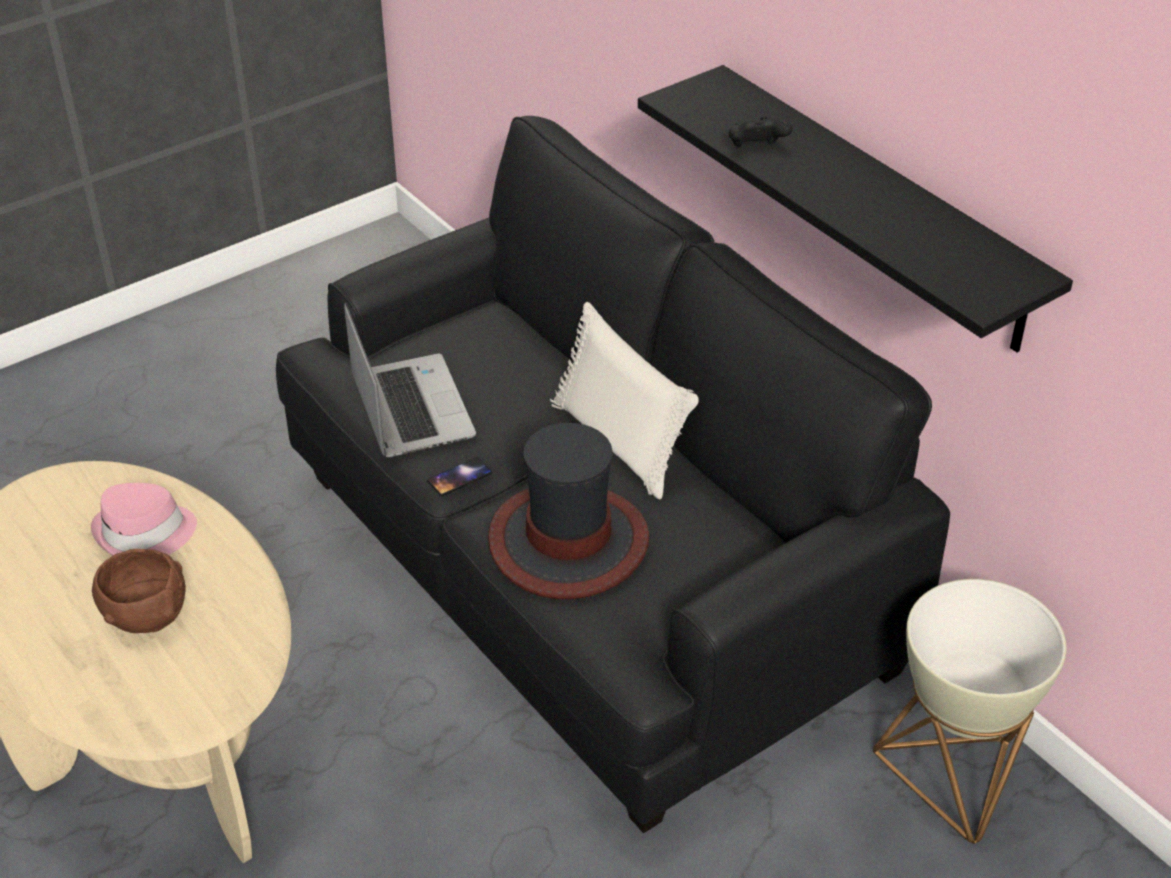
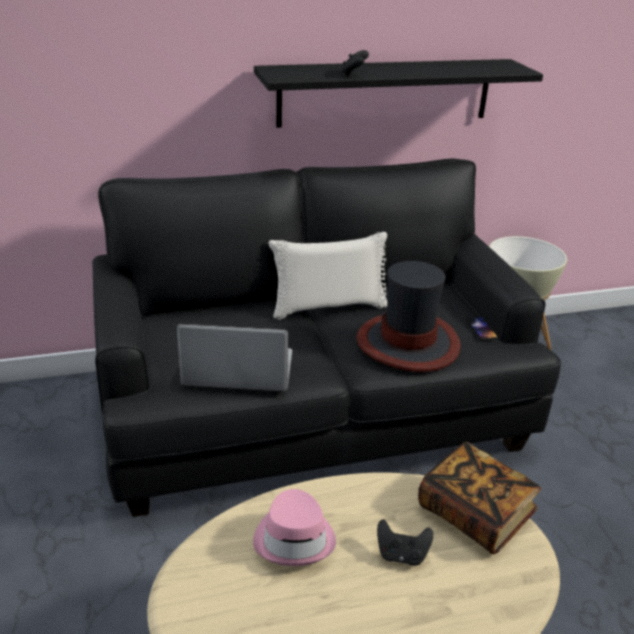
camera: 70 degrees left, 10 degrees down
brown bowl [92,549,186,633] -> black game controller [377,519,433,566]
phone [427,457,492,496] -> phone moved to [466,317,498,340]
none -> book [418,442,541,554]

